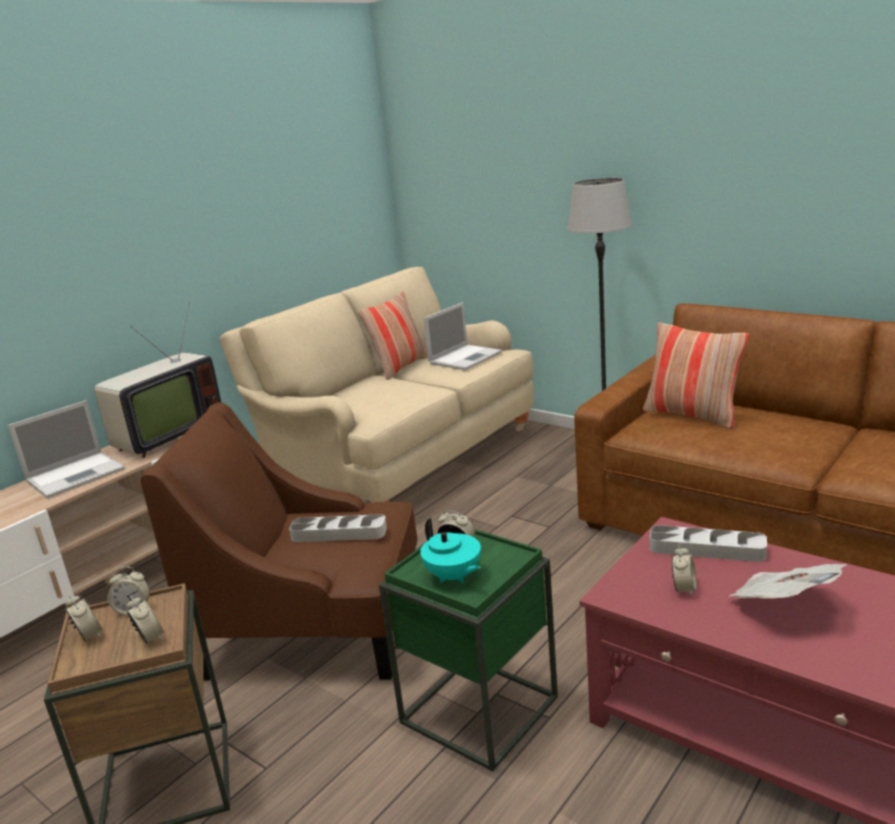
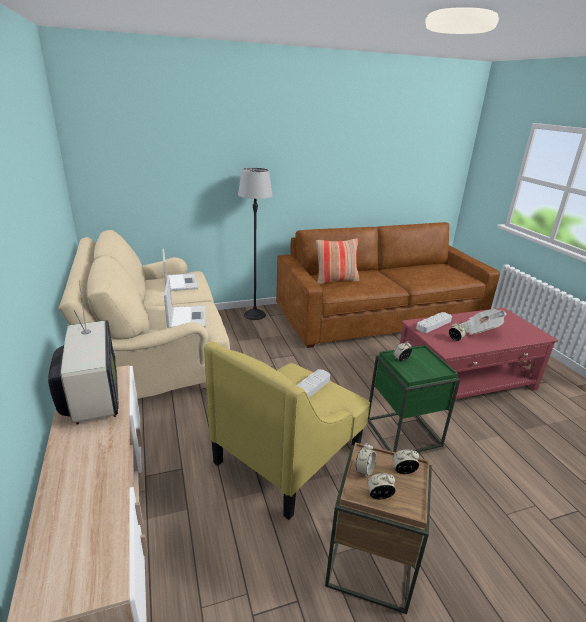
camera: 60 degrees left, 5 degrees up
laptop [8,400,125,498] -> laptop moved to [164,277,206,328]
brown armchair [140,402,417,681] -> yellow armchair [204,342,370,520]
pillow [358,291,428,380] -> none
turquoise teapot [420,518,481,583] -> none

